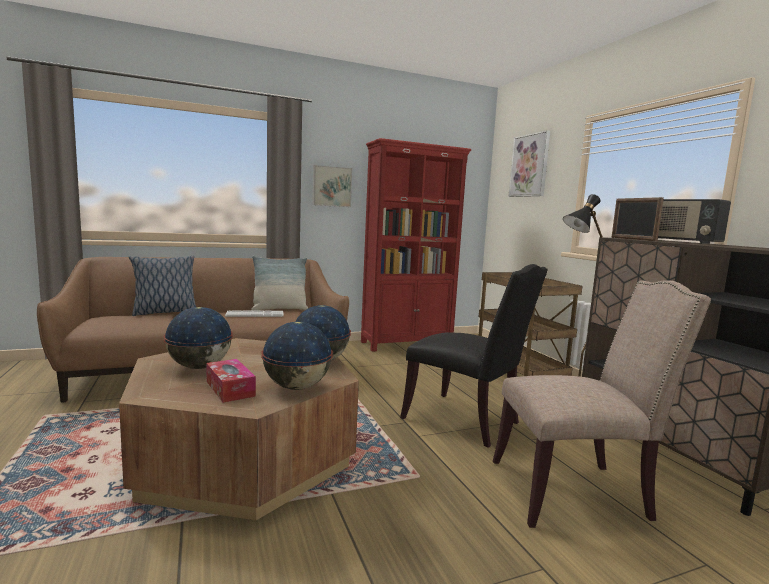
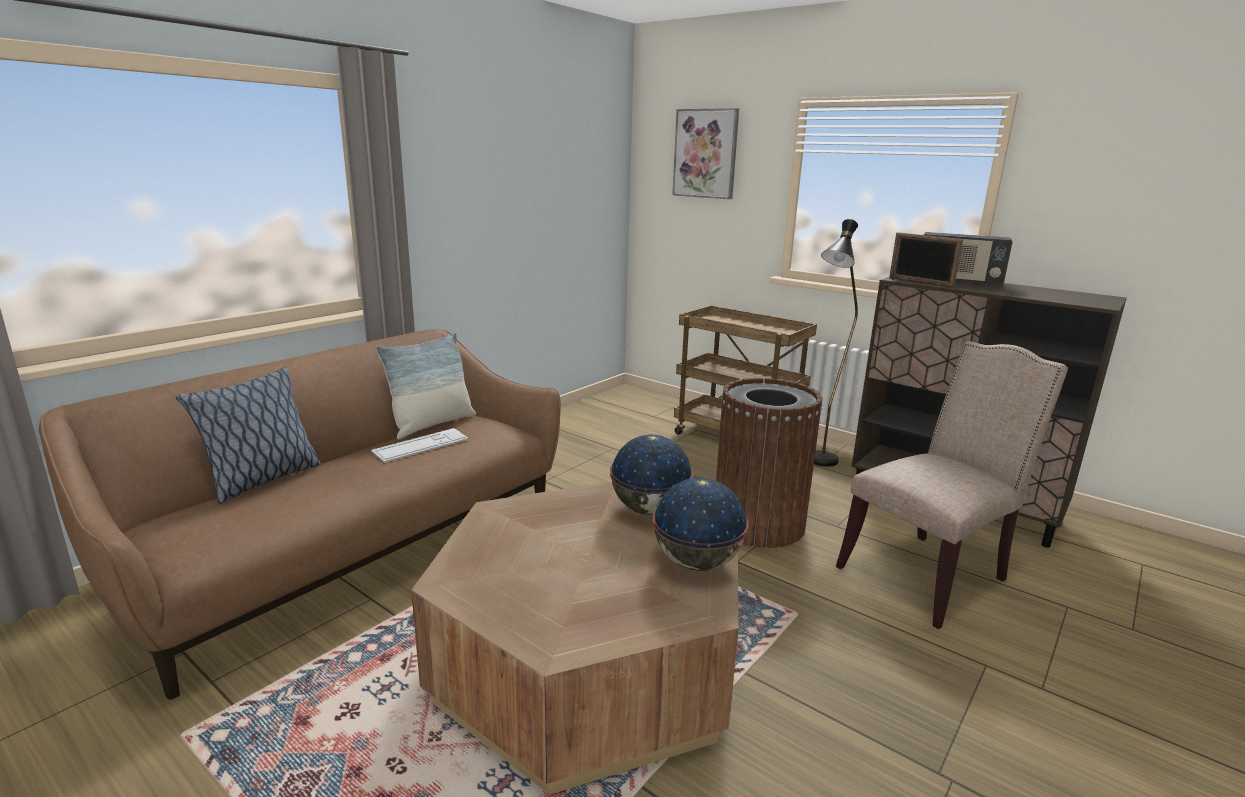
camera: 30 degrees left, 10 degrees up
globe [164,307,233,369] -> none
tissue box [206,359,256,403] -> none
picture [312,165,352,207] -> none
red bookcase [361,138,471,352] -> none
black chair [400,264,548,448] -> brown trash can [716,378,822,548]

